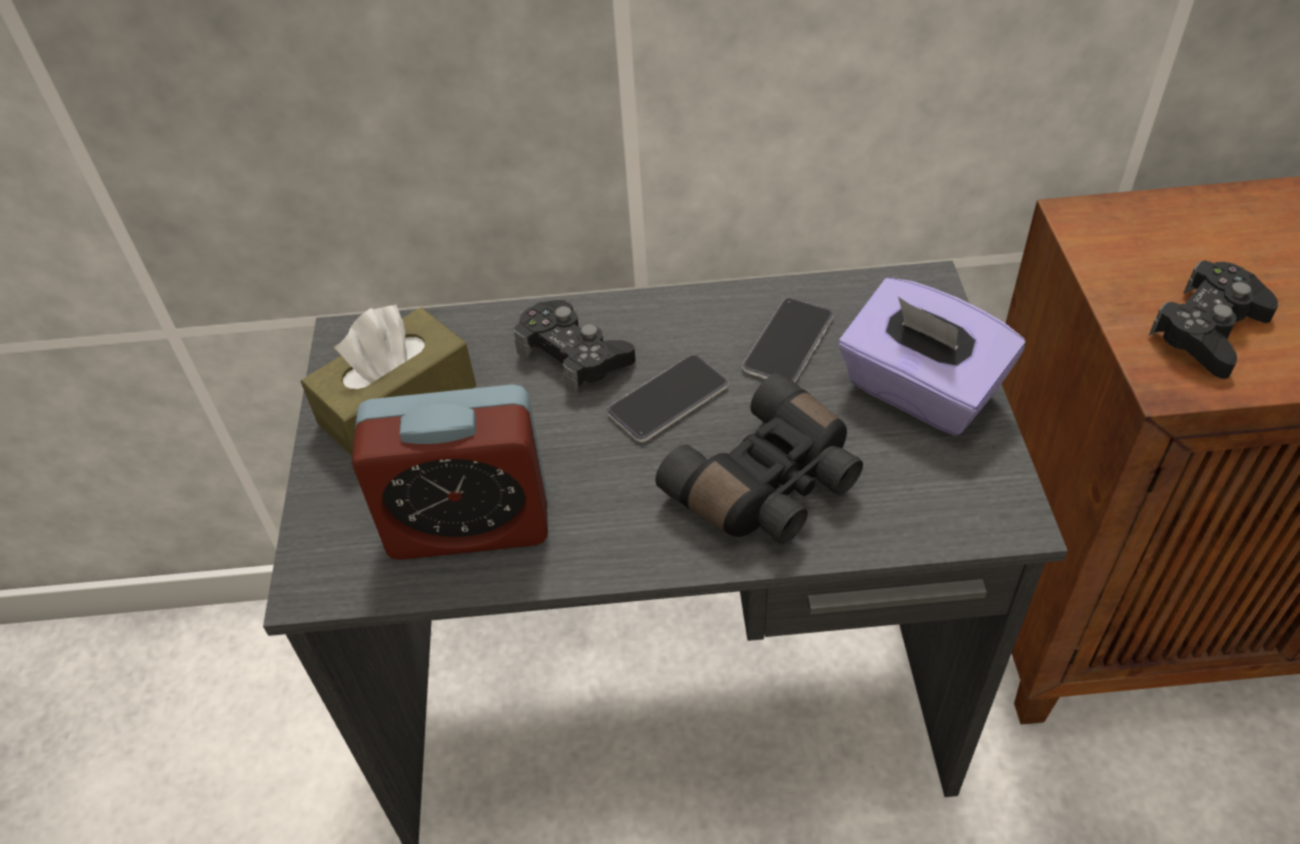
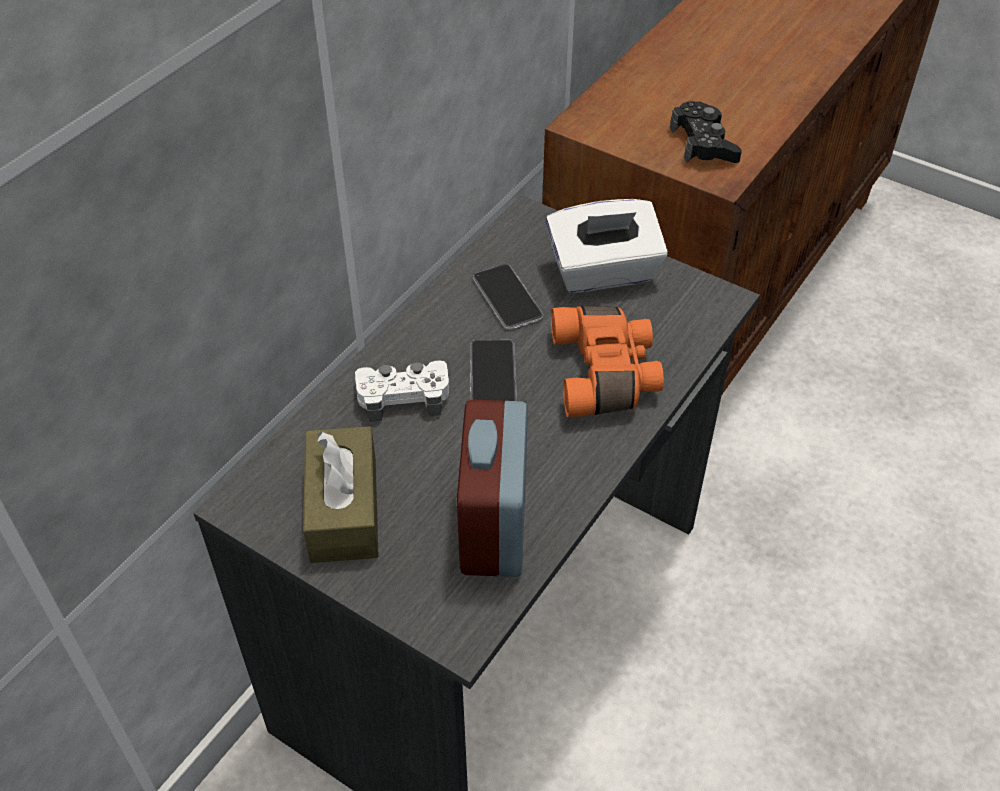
camera: 55 degrees left, 0 degrees up
alarm clock [351,384,548,560] -> alarm clock turned 150 degrees clockwise [457,400,528,577]
black game controller [514,300,636,395] -> white game controller [355,361,449,422]
black binoculars [655,373,863,544] -> orange binoculars [551,306,664,417]
purple tissue box [838,278,1025,436] -> white tissue box [546,199,668,293]

